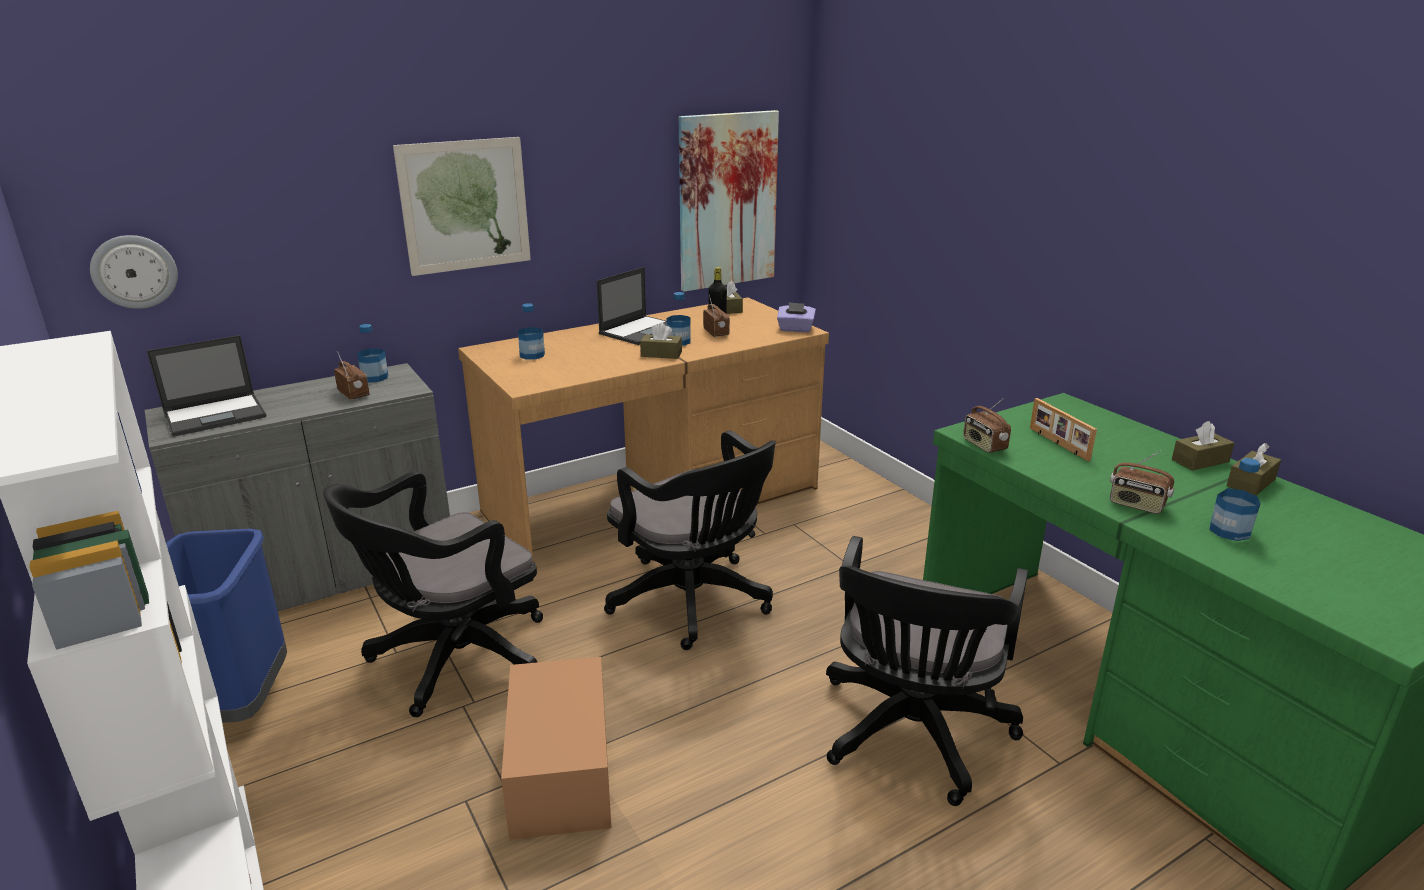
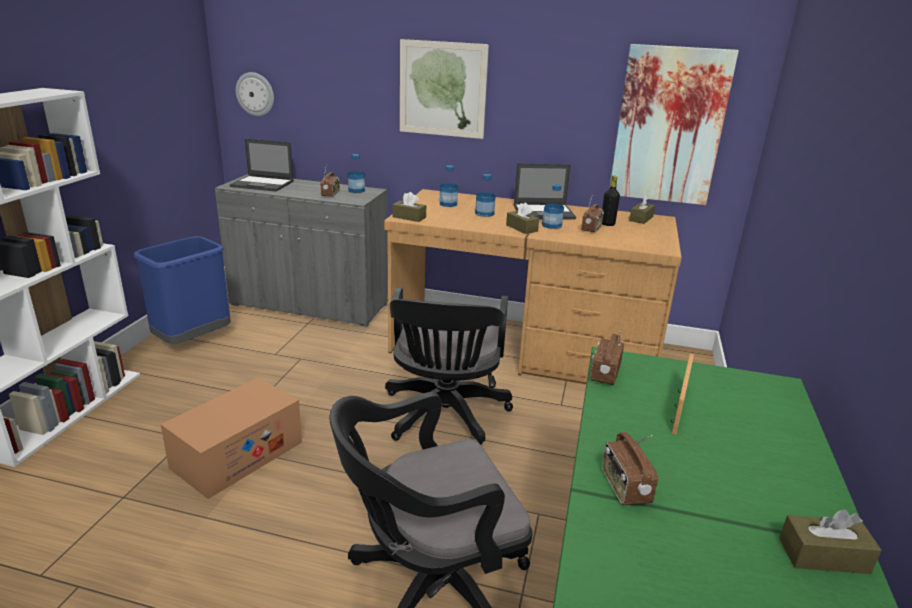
camera: 45 degrees right, 0 degrees up
black office chair [323,471,543,717] -> none
purple tissue box [777,302,816,332] -> none
brown tissue box [1172,421,1234,470] -> brown tissue box moved to [392,192,426,222]
bottle [1209,458,1261,541] -> bottle moved to [475,174,496,217]

